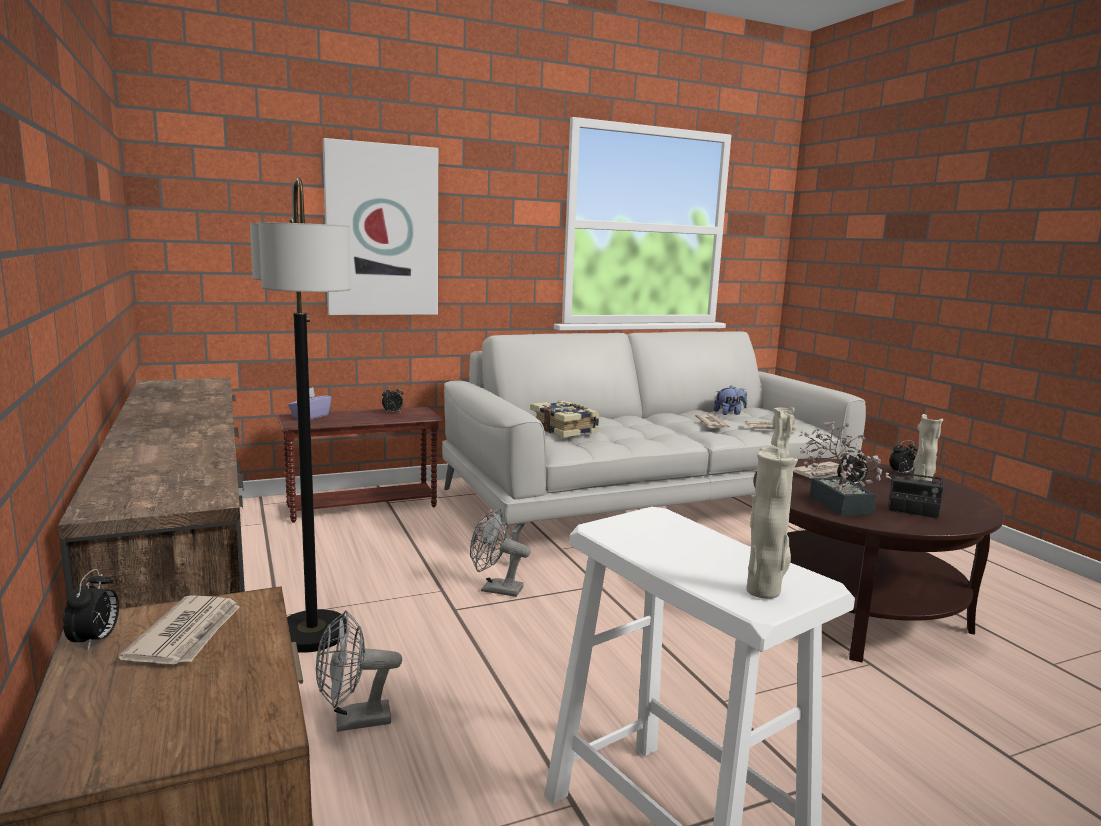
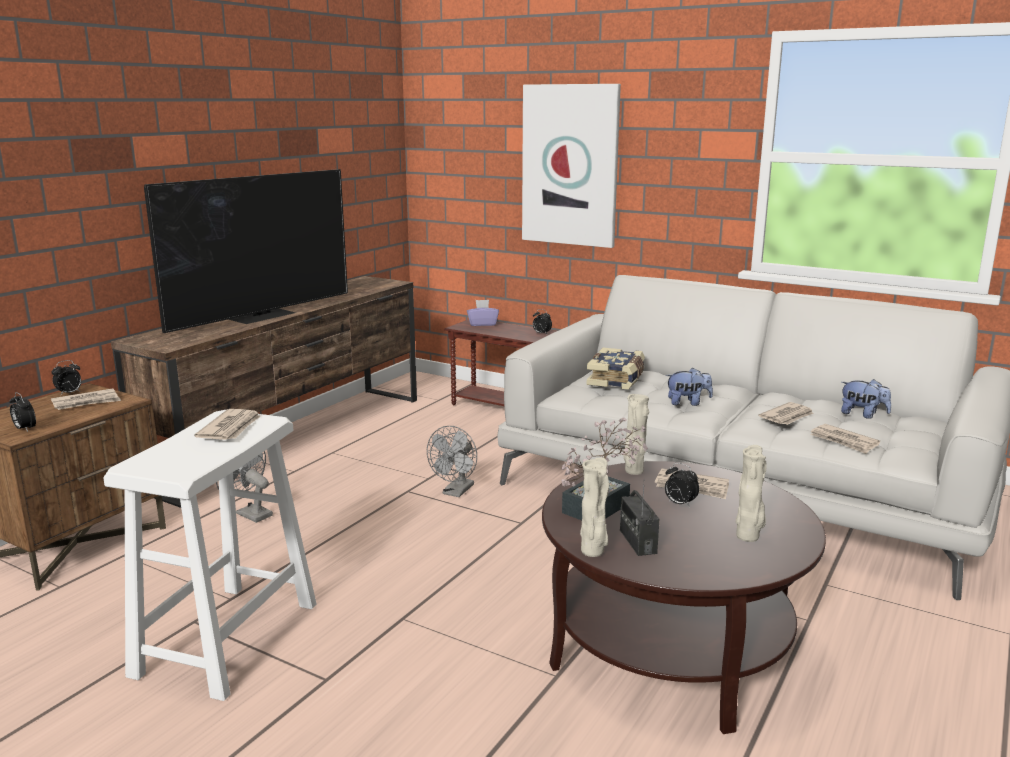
camera: 55 degrees right, 5 degrees up
floor lamp [250,177,351,653] -> none
grey fan [470,508,531,597] -> grey fan turned 135 degrees counterclockwise [427,426,477,497]
beige vase [746,445,798,599] -> beige vase moved to [580,457,609,557]
alarm clock [889,440,918,474] -> alarm clock moved to [9,392,36,432]
none -> television [144,169,348,333]
none -> newspaper [194,409,261,440]
none -> plush toy [666,368,713,406]

